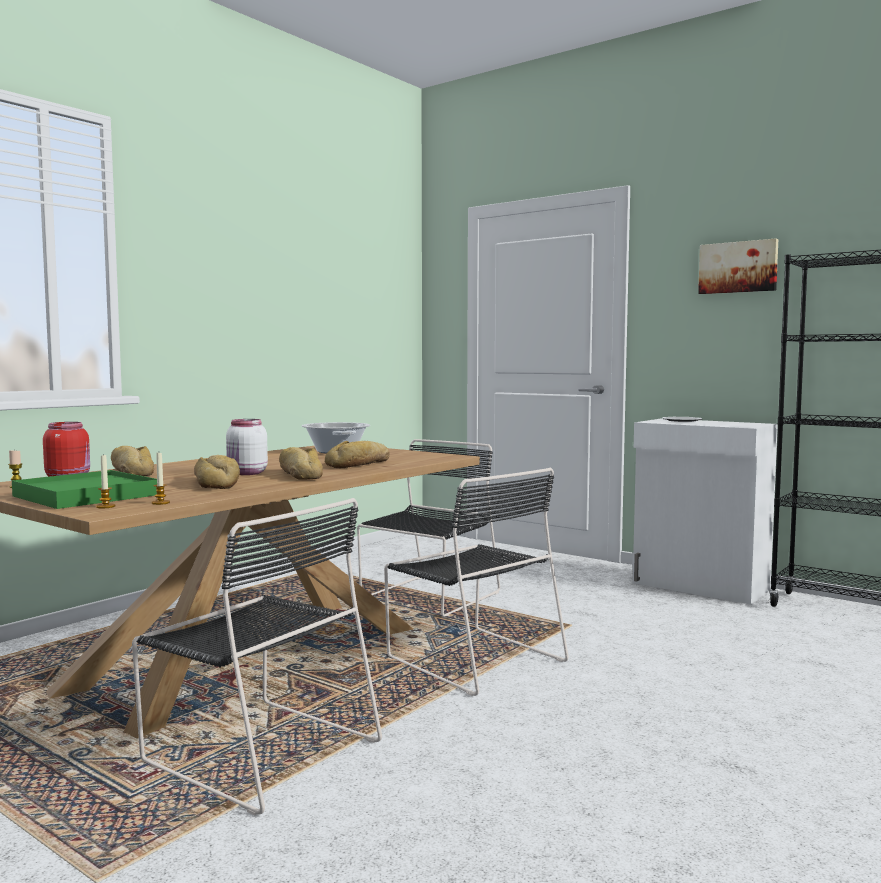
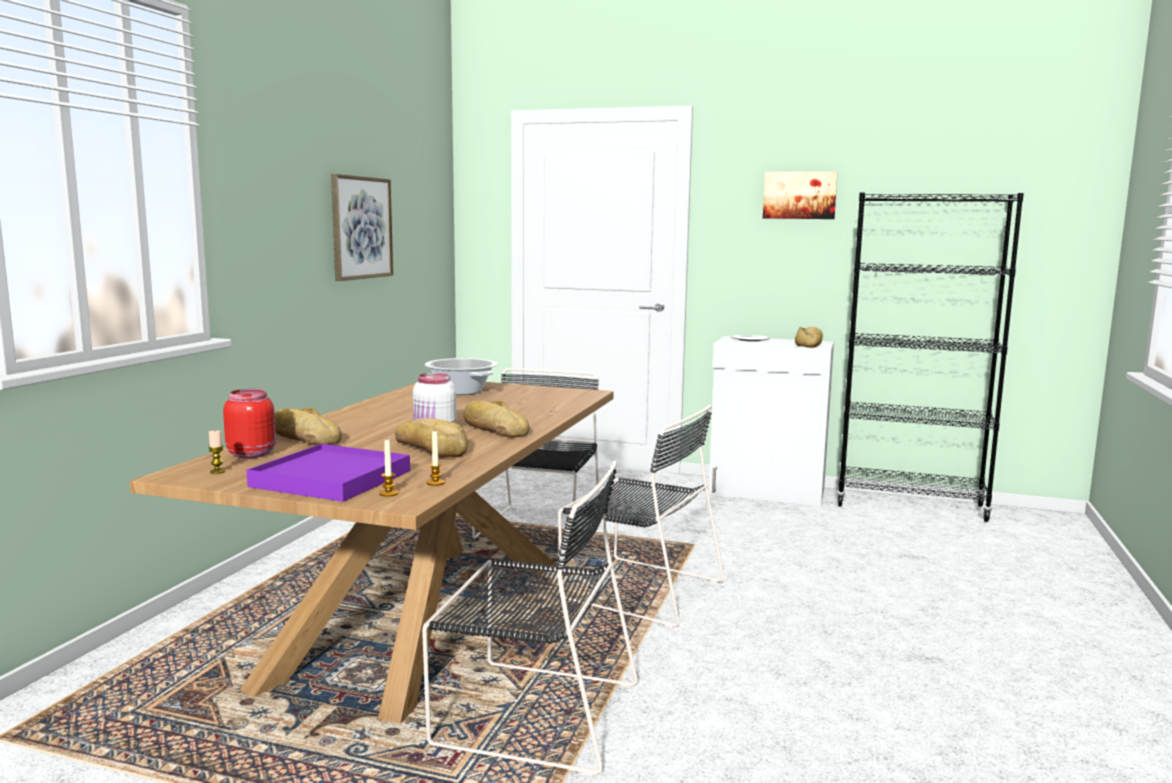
camera: 20 degrees left, 5 degrees up
green tray [12,470,157,509] -> purple tray [246,444,410,502]
bread [325,441,390,468] -> bread moved to [795,326,823,348]
none -> picture [331,174,393,281]

